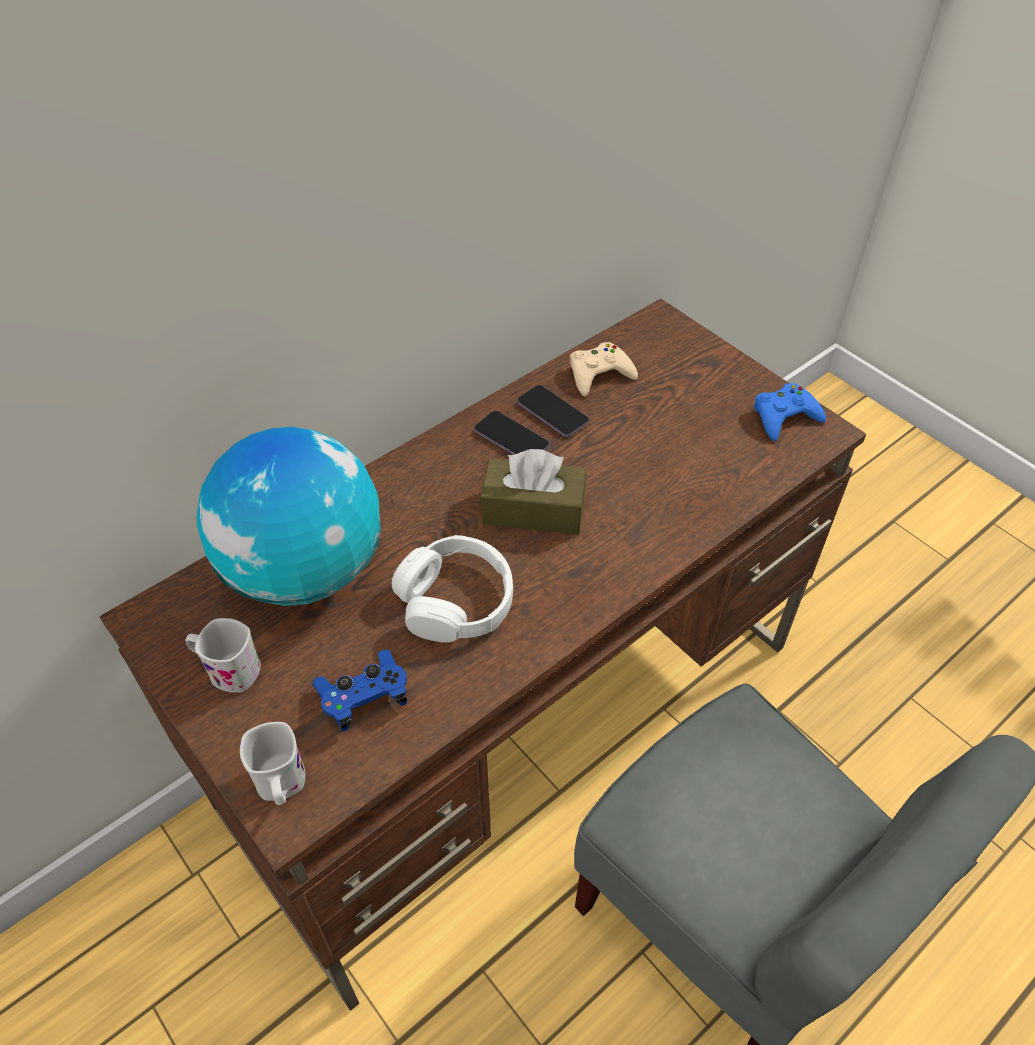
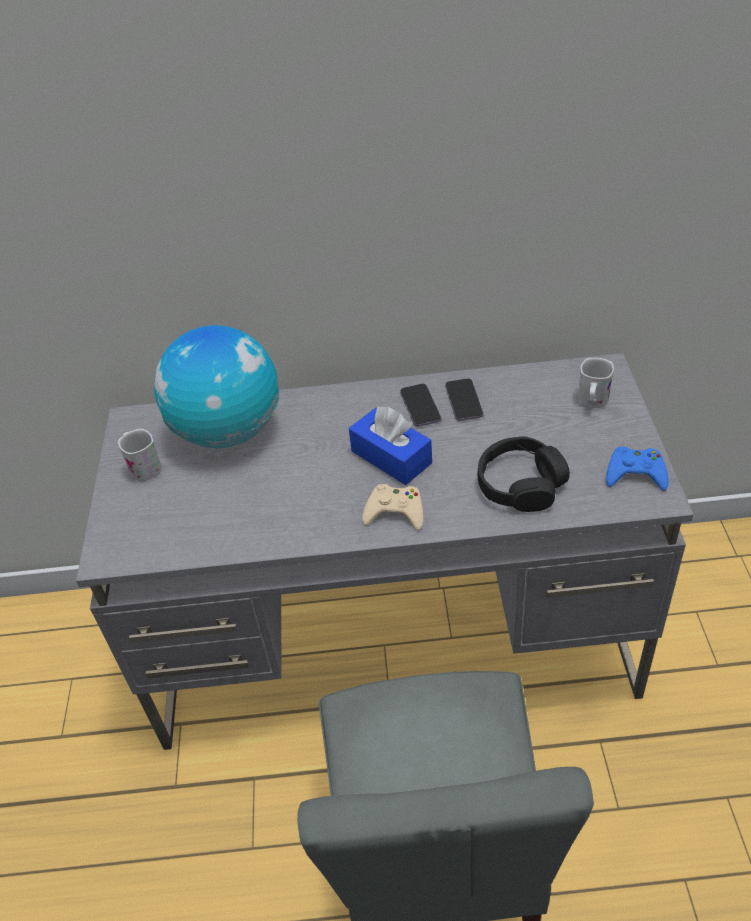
camera: 40 degrees right, 5 degrees down
brown desk [100,299,866,1011] -> grey desk [76,353,694,750]
white mug [240,722,305,805] -> white mug moved to [578,358,614,408]
blue game controller [312,649,408,731] -> none
white headphones [392,535,513,643] -> none
brown tissue box [481,449,586,535] -> blue tissue box [349,406,432,485]
beige game controller [570,342,638,396] -> beige game controller moved to [362,484,423,531]
none -> black headphones [477,436,570,512]

